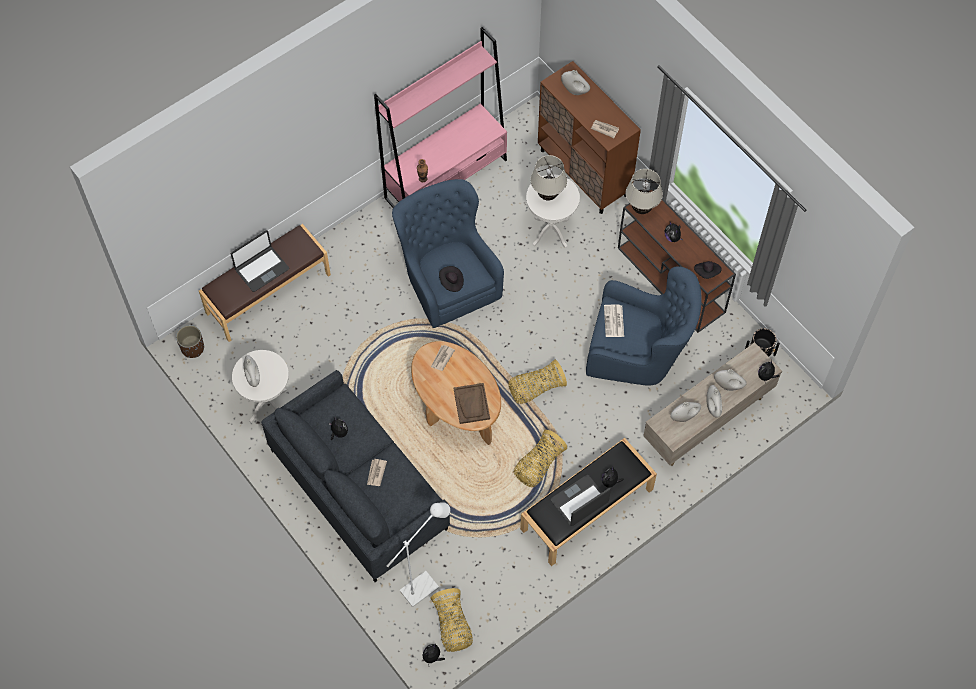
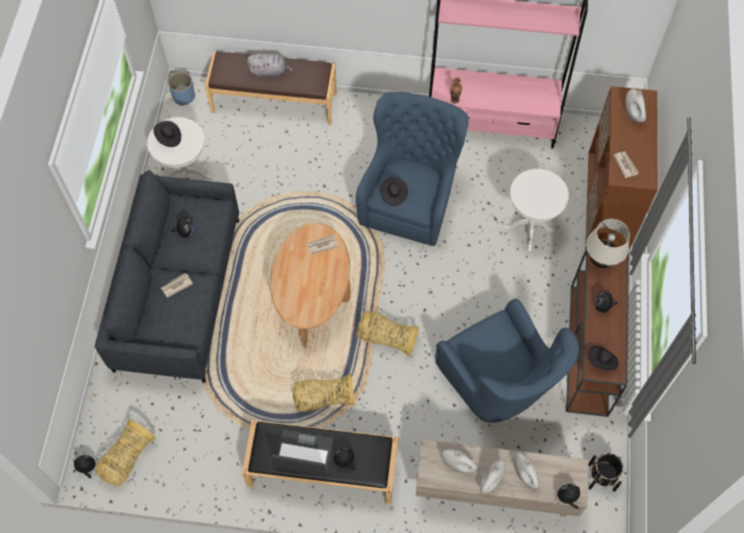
camera: 45 degrees right, 0 degrees up
brown planter [176,325,204,358] -> blue planter [168,72,195,106]
laptop [231,230,289,292] -> grey plush toy [247,54,293,77]
white vase [244,355,260,387] -> black hat [153,121,181,147]
white floor lamp [387,502,450,607] -> none
brown tray [453,383,490,424] -> none
beige table lamp [531,155,567,201] -> none
newspaper [604,305,624,337] -> none

